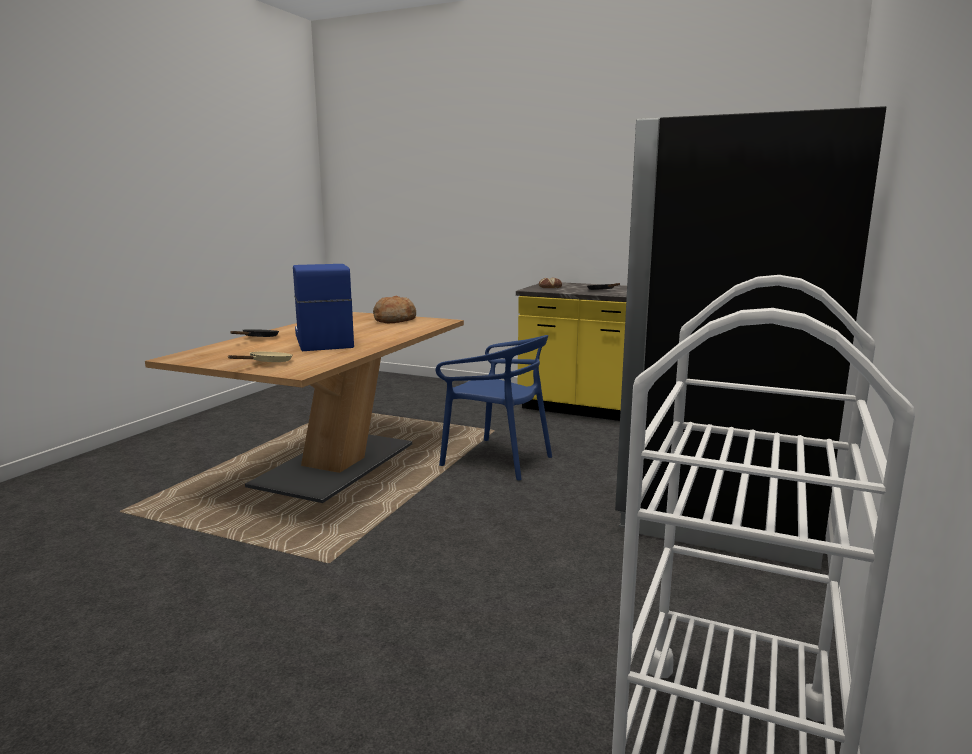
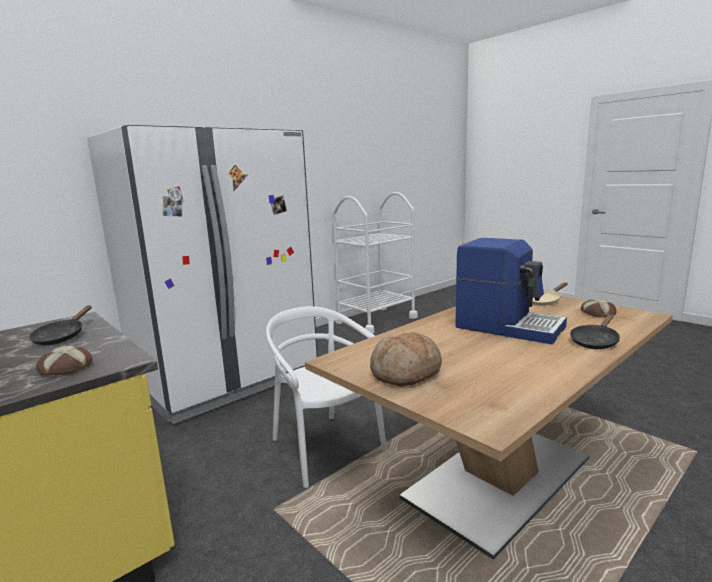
camera: 155 degrees left, 0 degrees up
coffee machine [293,264,354,351] -> coffee machine turned 60 degrees counterclockwise [456,238,567,344]
blue chair [436,335,552,481] -> white chair [266,306,387,488]
black fridge [615,106,886,569] -> white fridge [87,124,318,424]
none -> bread [581,299,617,317]

